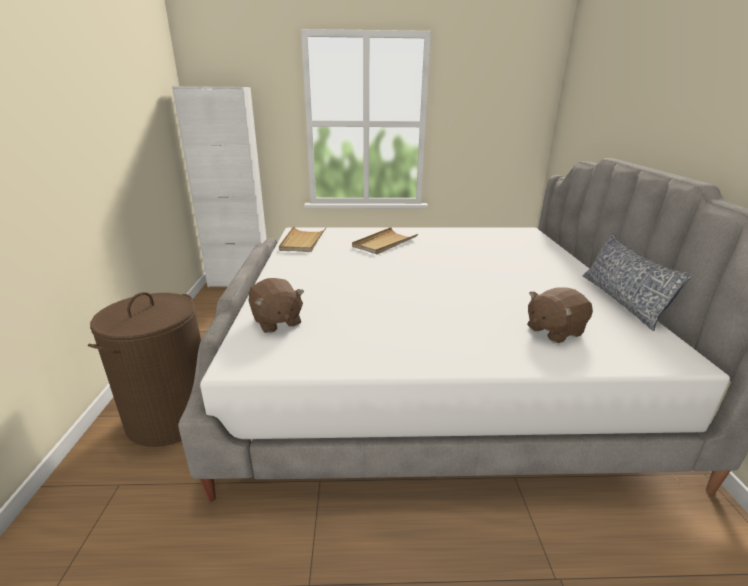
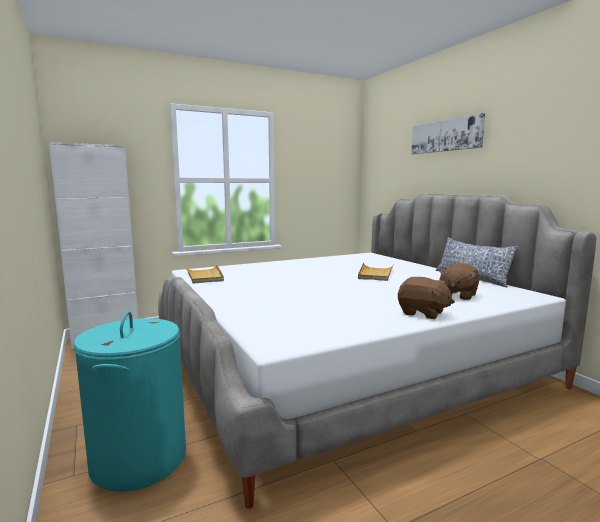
camera: 25 degrees left, 15 degrees down
brown laundry basket [88,292,201,447] -> turquoise laundry basket [73,311,186,492]
brown plush toy [248,278,304,333] -> brown plush toy moved to [398,277,455,319]
beige tray [352,227,418,254] -> beige tray moved to [358,262,394,281]
none -> picture [411,113,485,154]

